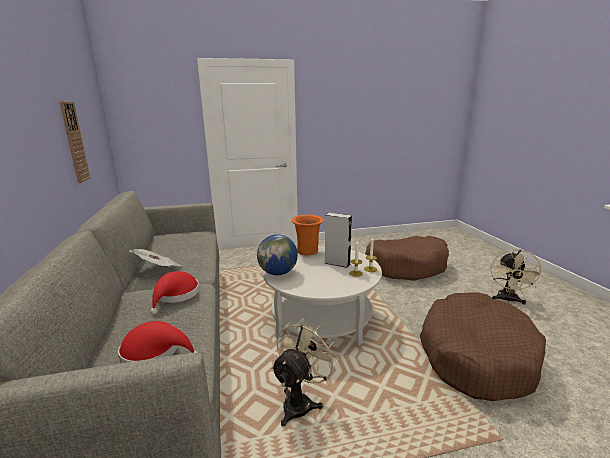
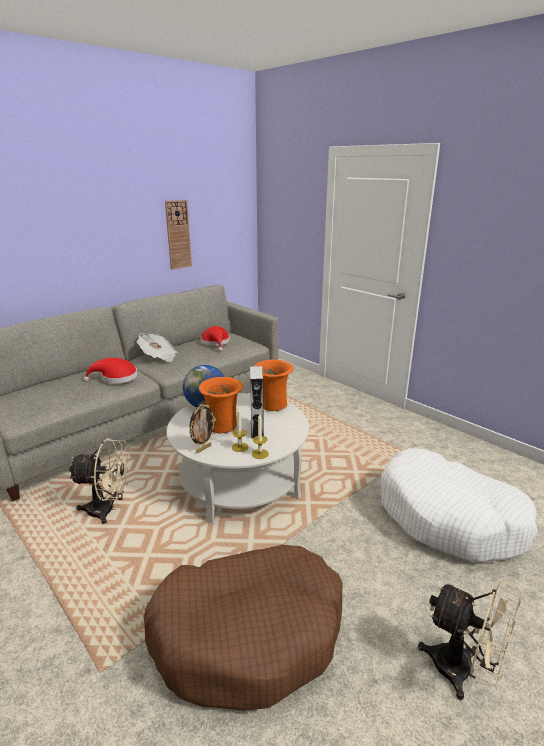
camera: 60 degrees right, 5 degrees up
red hat [118,321,198,363] -> red hat moved to [201,326,230,352]
brown dog bed [365,236,449,281] -> white dog bed [381,448,538,562]
beige fan [491,249,543,305] -> beige fan turned 135 degrees counterclockwise [418,580,522,701]
none -> picture frame [189,404,216,453]
none -> orange vase [199,377,243,434]

